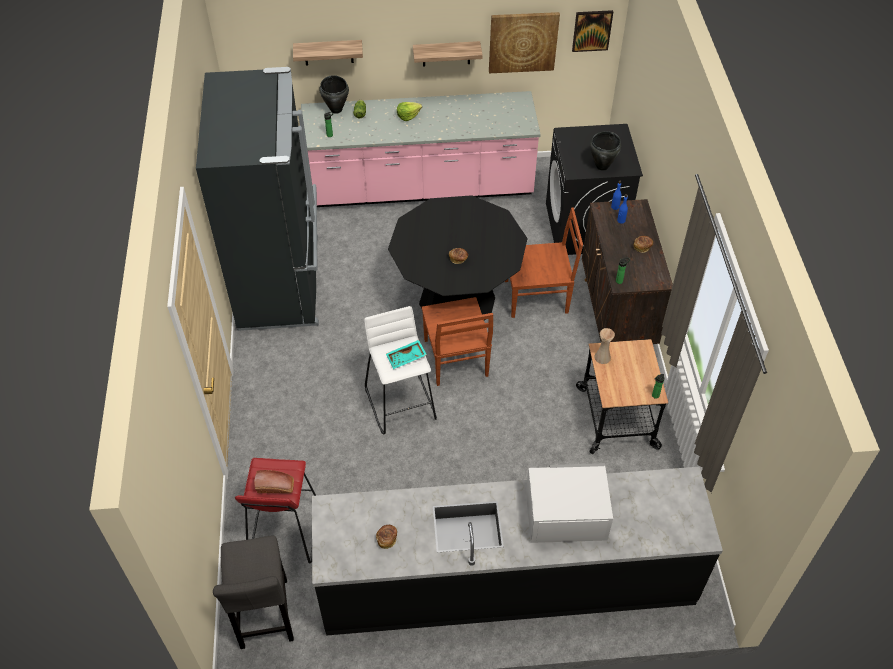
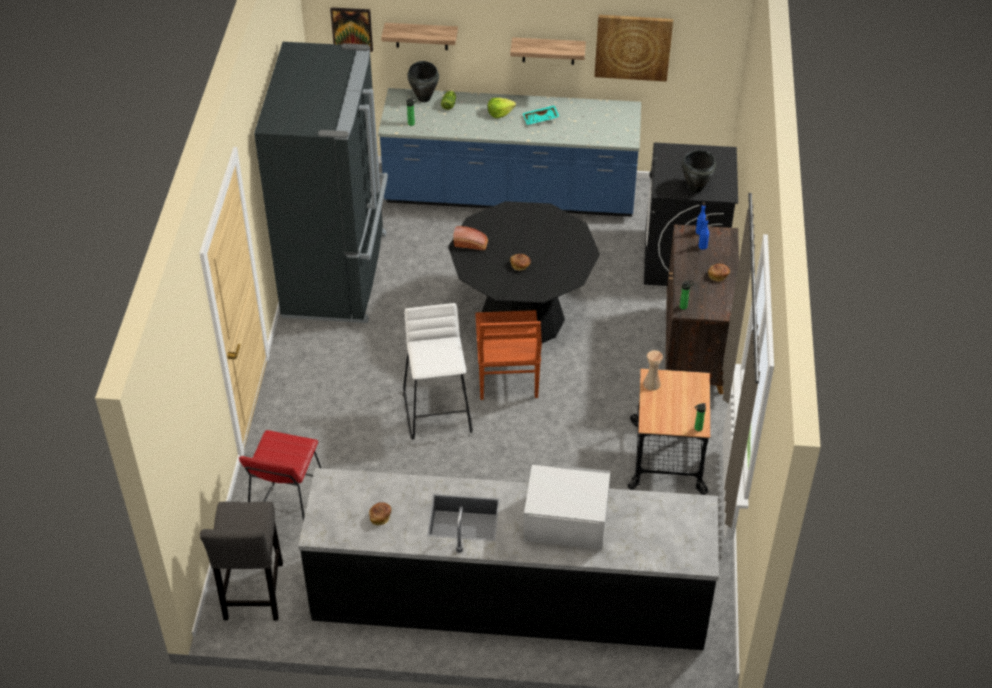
camera: 10 degrees right, 5 degrees down
bread [254,470,294,494] -> bread moved to [453,226,488,250]
pink counter [301,91,541,207] -> blue counter [378,88,641,217]
turquoise tray [386,340,427,369] -> turquoise tray moved to [522,105,559,125]
brown chair [505,207,583,318] -> none
picture [572,10,613,52] -> picture moved to [330,7,373,52]

